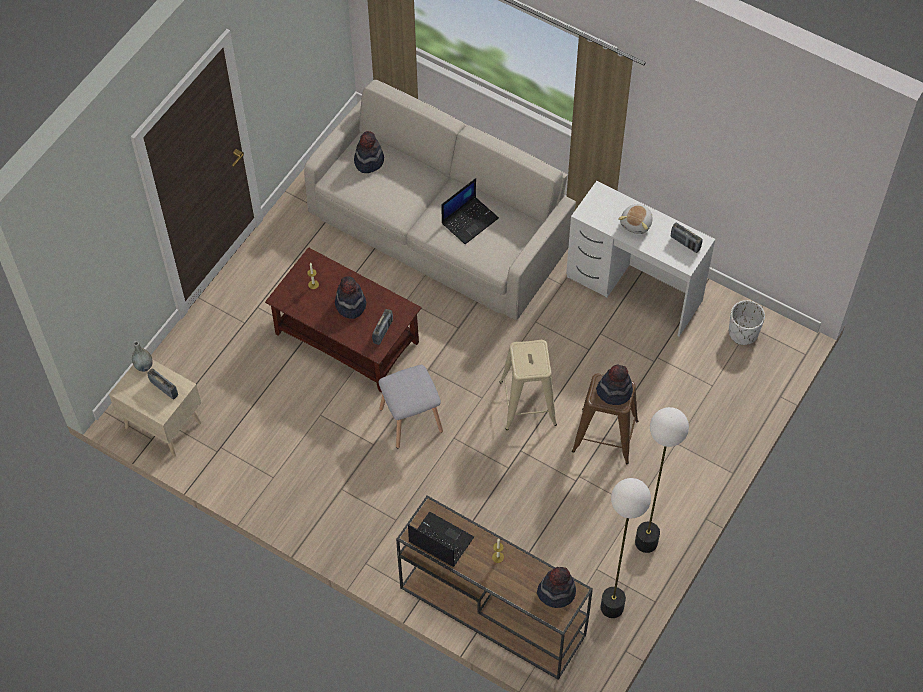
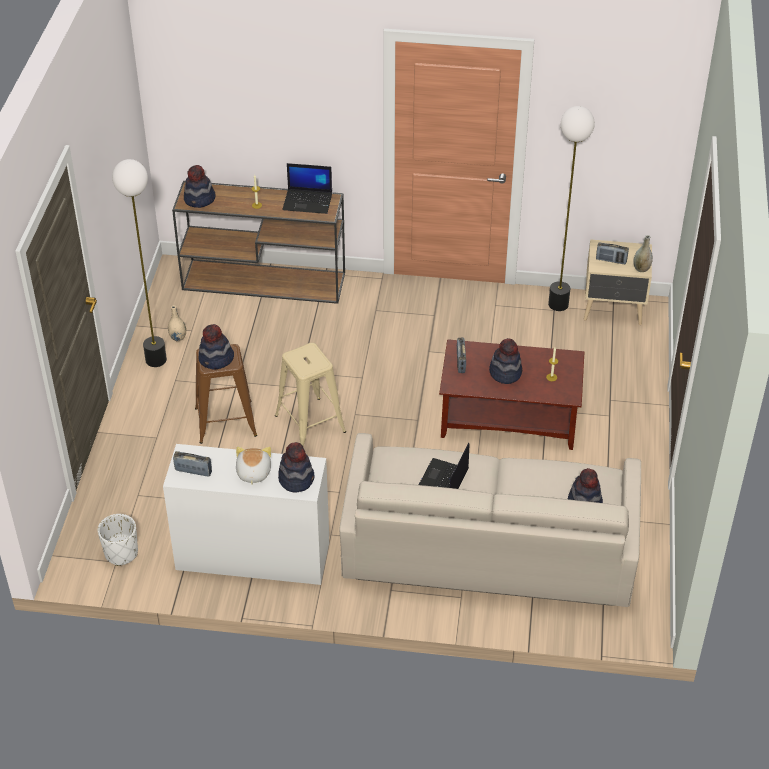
camera: 155 degrees right, 15 degrees down
grey stool [379,365,443,448] -> none
floor lamp [601,478,651,618] -> floor lamp moved to [548,106,595,311]
none -> beige vase [168,305,186,341]
none -> hat [278,442,314,493]

